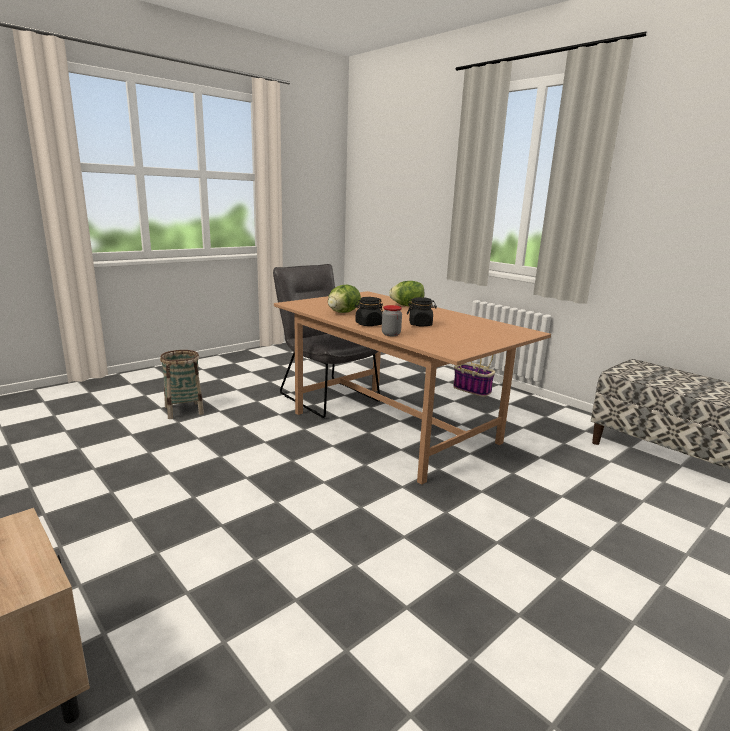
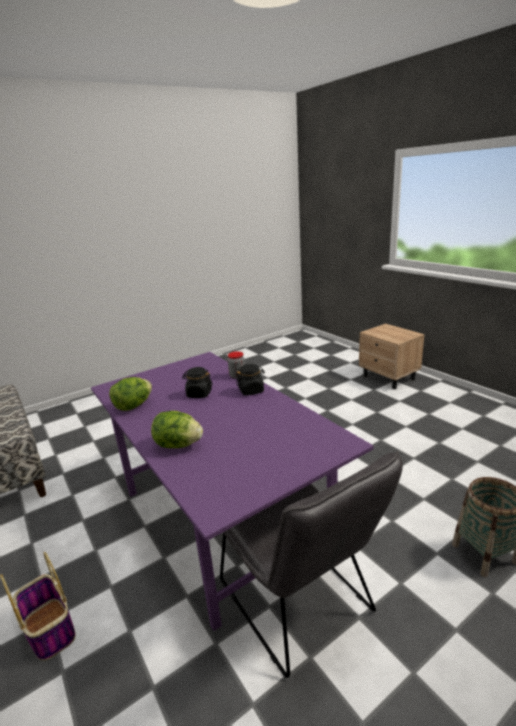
camera: 170 degrees left, 5 degrees up
brown dining table [274,291,551,485] -> purple dining table [91,352,374,631]
lettuce [328,285,361,313] -> lettuce moved to [109,377,152,411]

